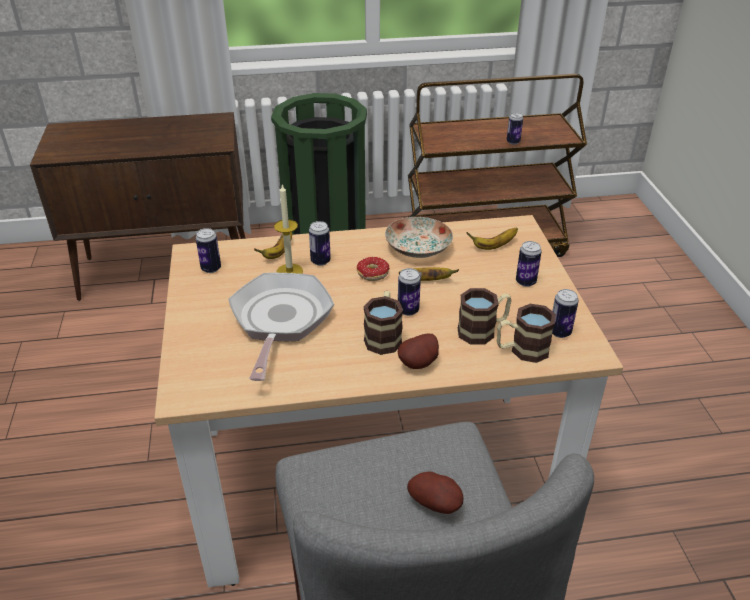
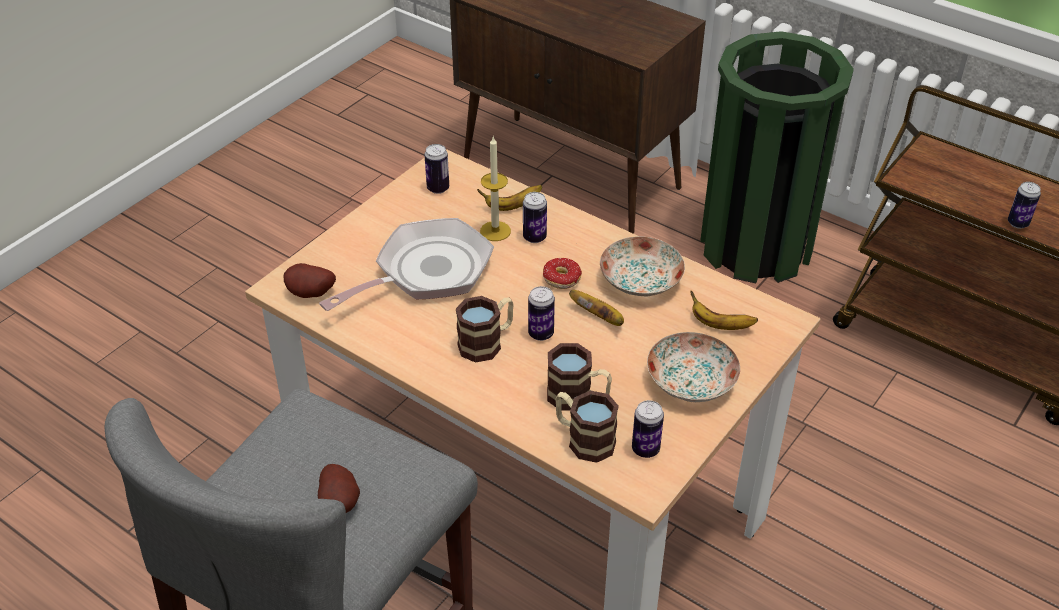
camera: 45 degrees right, 5 degrees up
potato [398,334,439,369] -> potato moved to [284,263,336,298]
can [516,241,542,287] -> plate [647,332,740,402]

